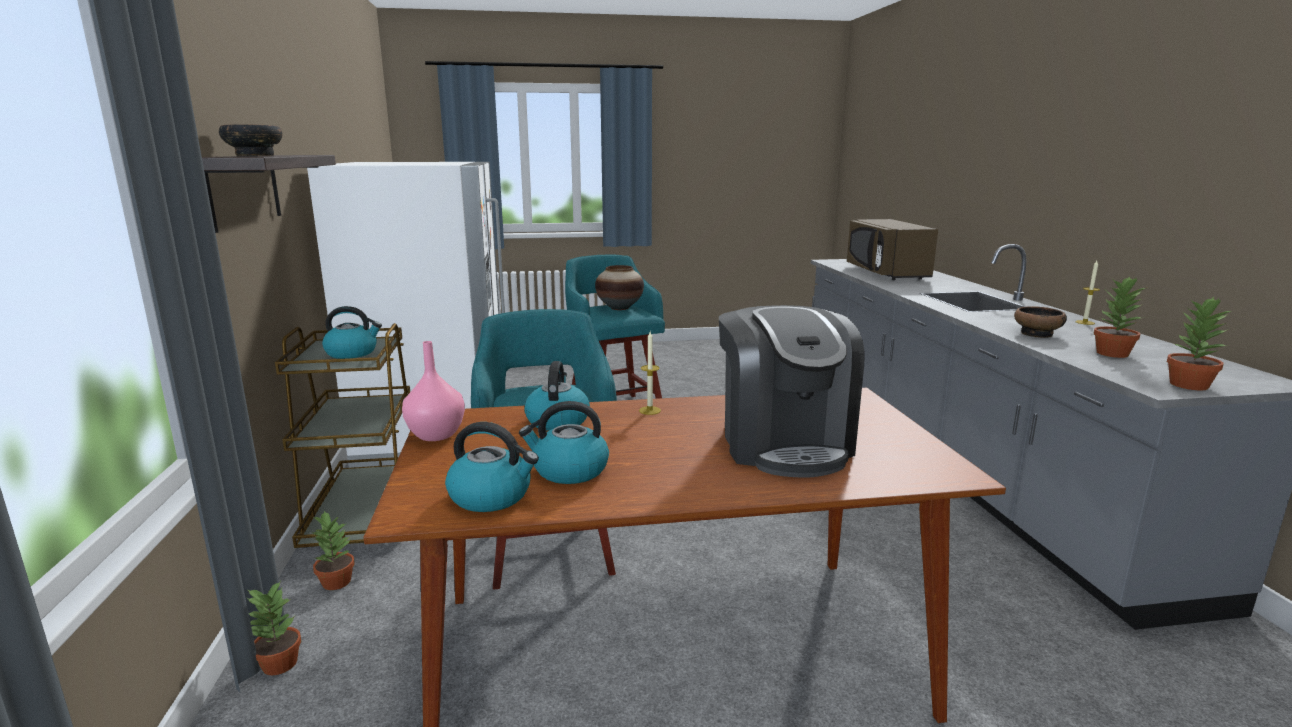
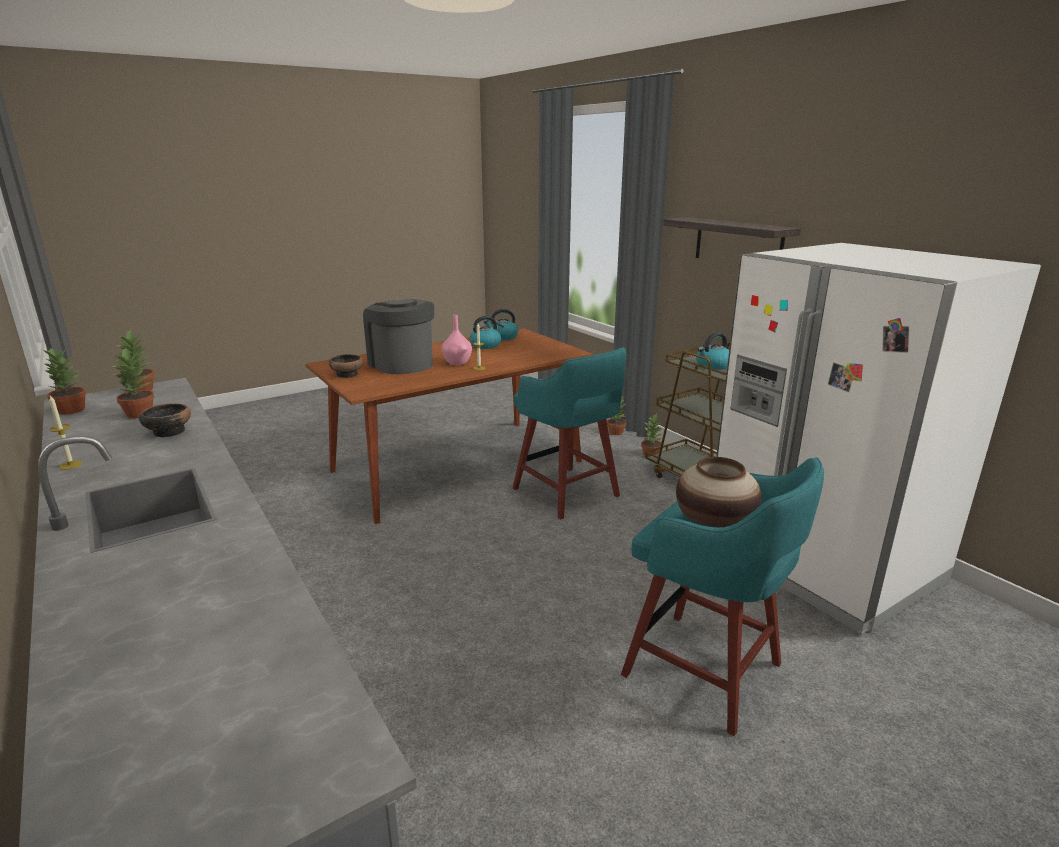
camera: 155 degrees right, 5 degrees up
bowl [219,124,283,156] -> bowl moved to [329,354,363,378]
pink vase [402,341,465,441] -> pink vase moved to [442,315,472,365]
kettle [524,361,590,431] -> none
brown microwave [847,219,938,280] -> none
none -> potted plant [42,347,87,415]

